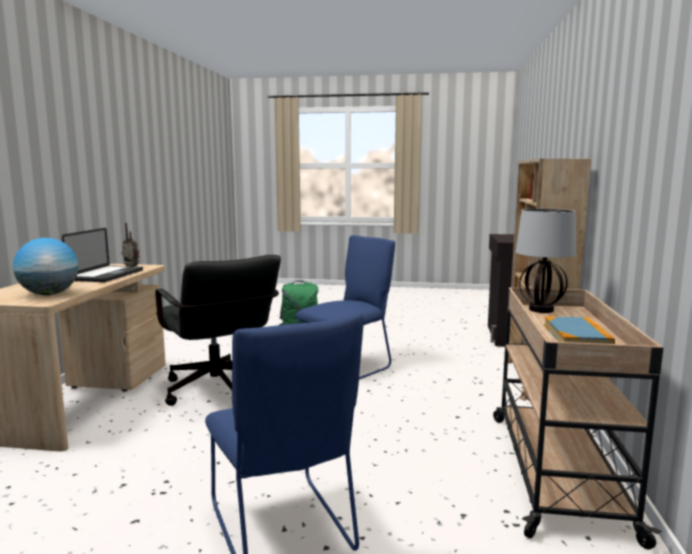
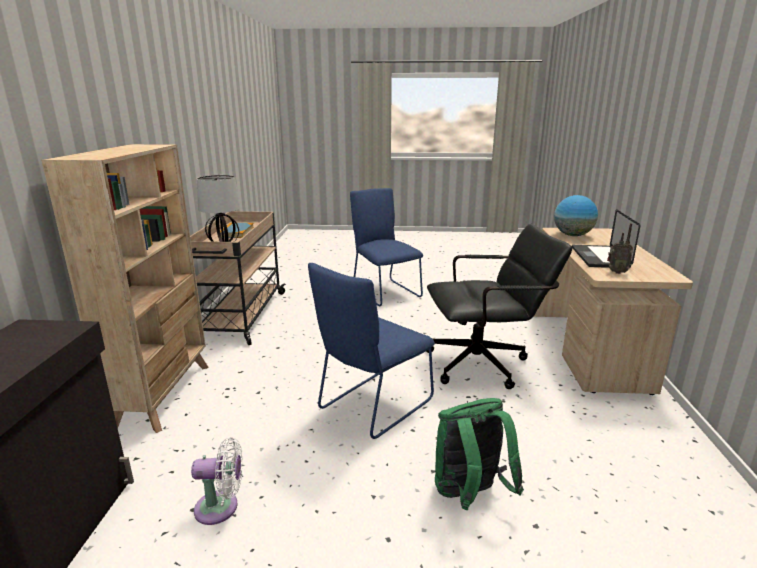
camera: 175 degrees right, 10 degrees up
black office chair [155,255,281,406] -> black office chair turned 120 degrees clockwise [426,224,572,389]
none -> white fan [191,437,242,525]

